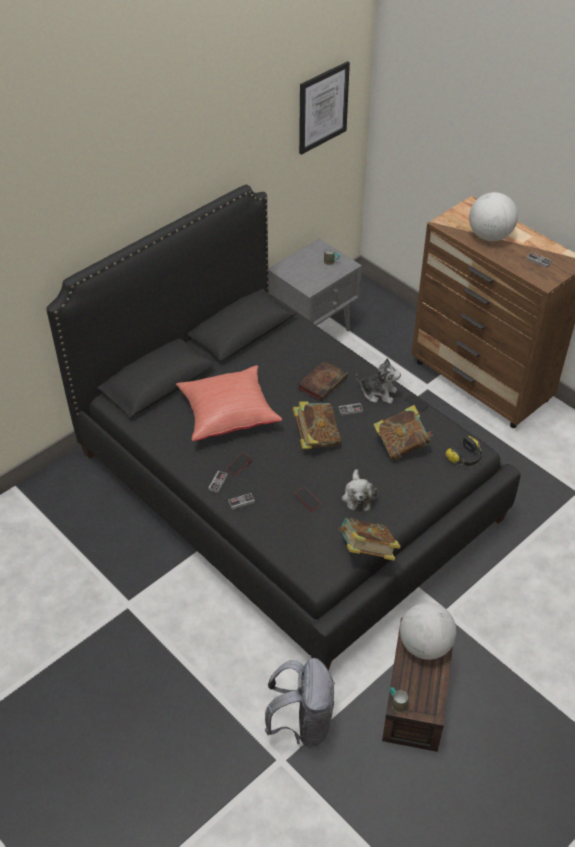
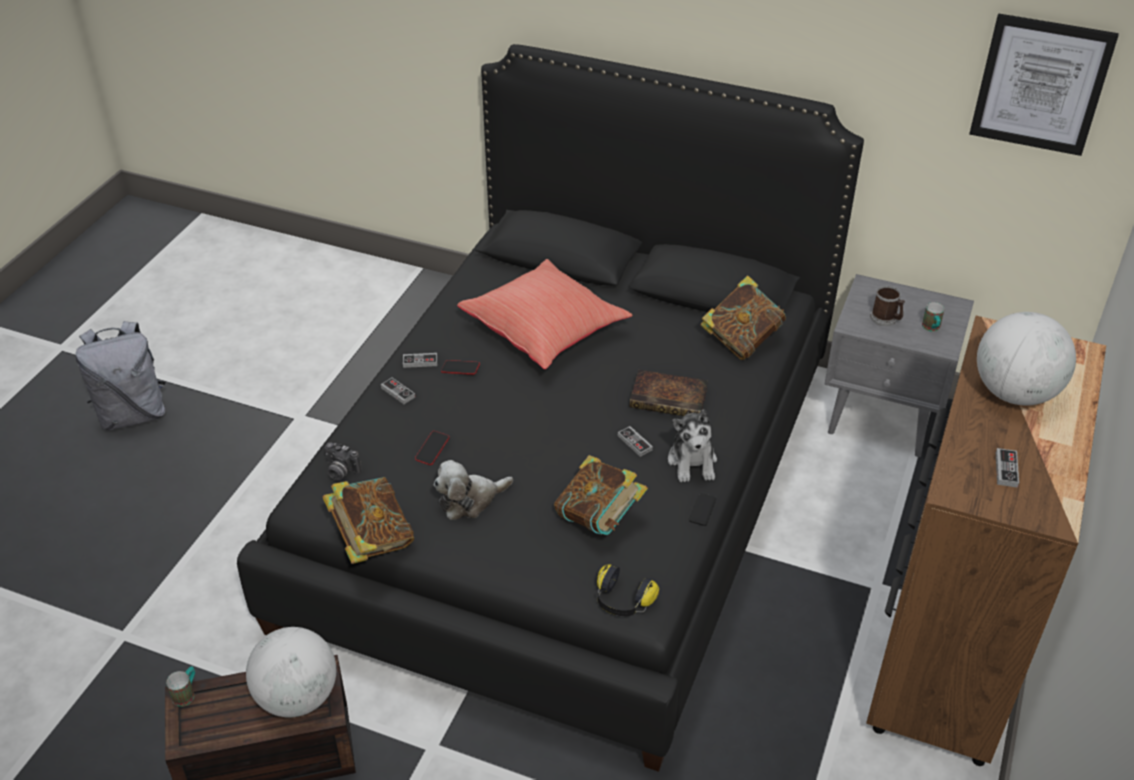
camera: 65 degrees right, 5 degrees down
grey backpack [265,658,335,747] -> grey backpack moved to [76,321,166,430]
book [293,401,341,449] -> book moved to [701,275,786,360]
none -> camera [325,442,362,480]
none -> mug [870,285,905,326]

